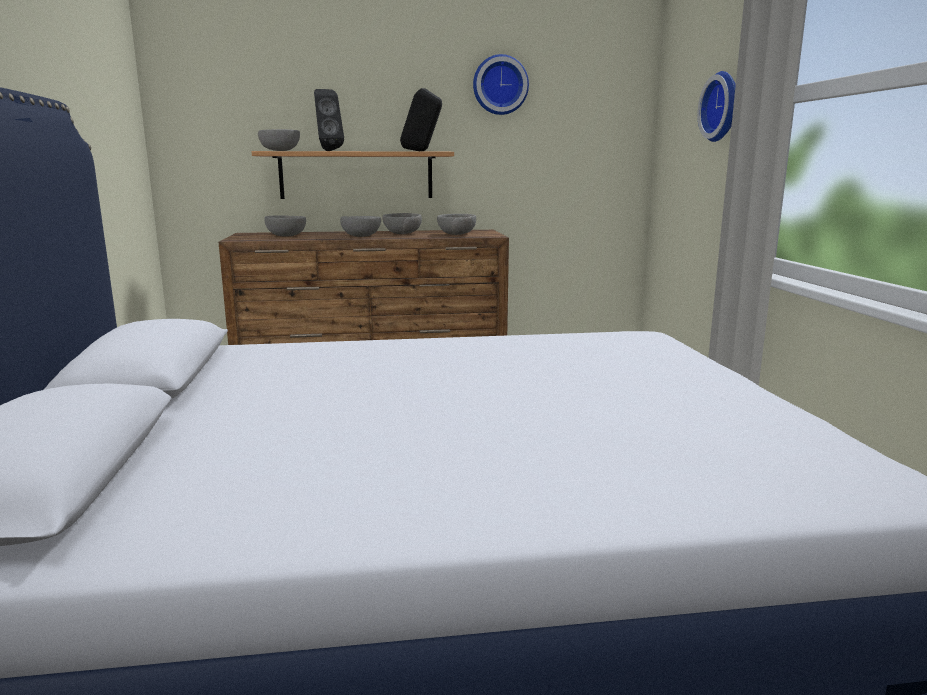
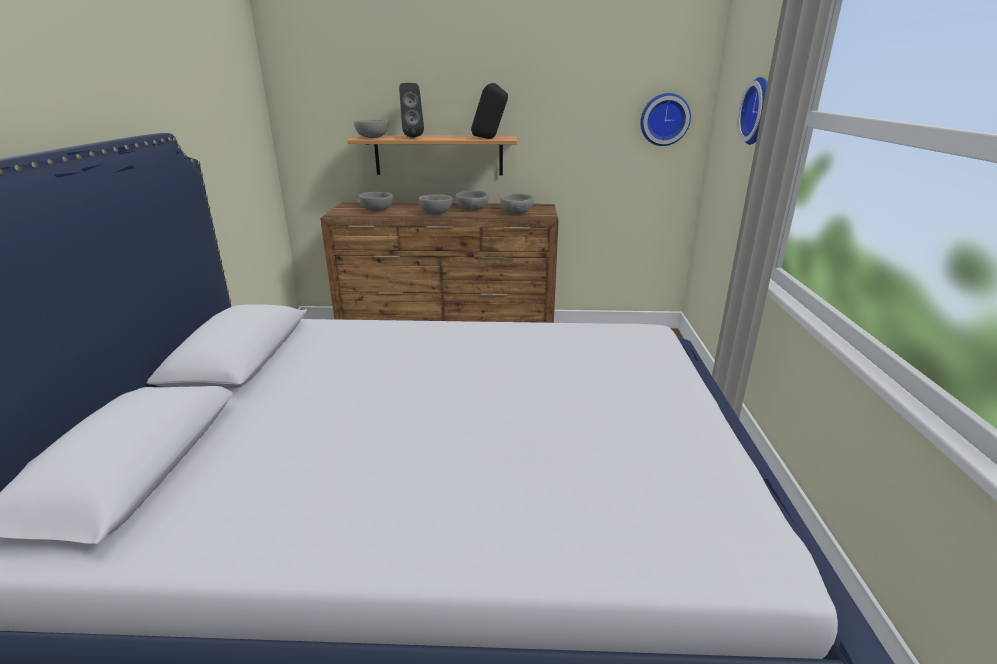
camera: 10 degrees right, 10 degrees up
wall clock [473,54,529,115] -> wall clock moved to [640,93,691,146]

